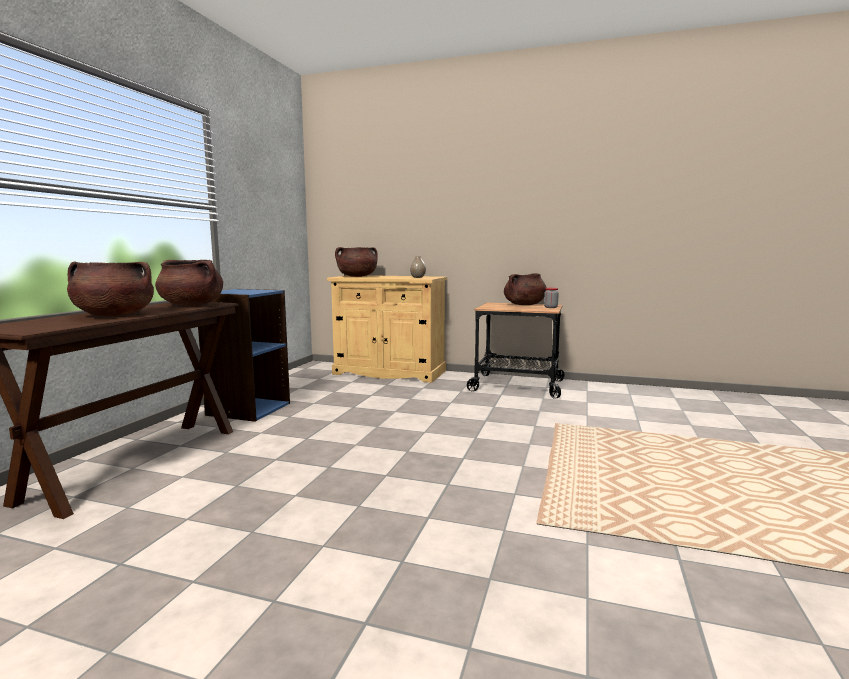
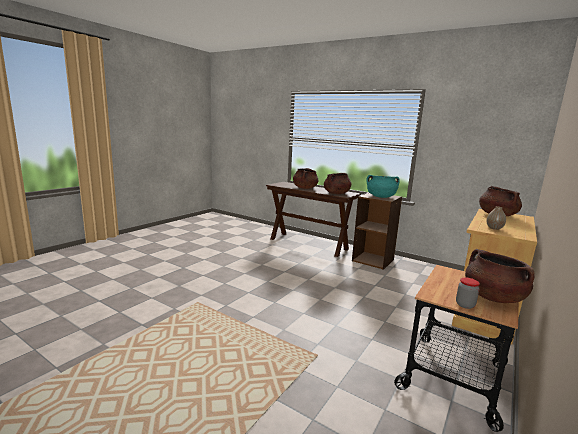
camera: 105 degrees right, 5 degrees up
blue bookcase [198,289,290,422] -> brown bookcase [352,192,402,270]
none -> turquoise cooking pot [366,175,400,198]

